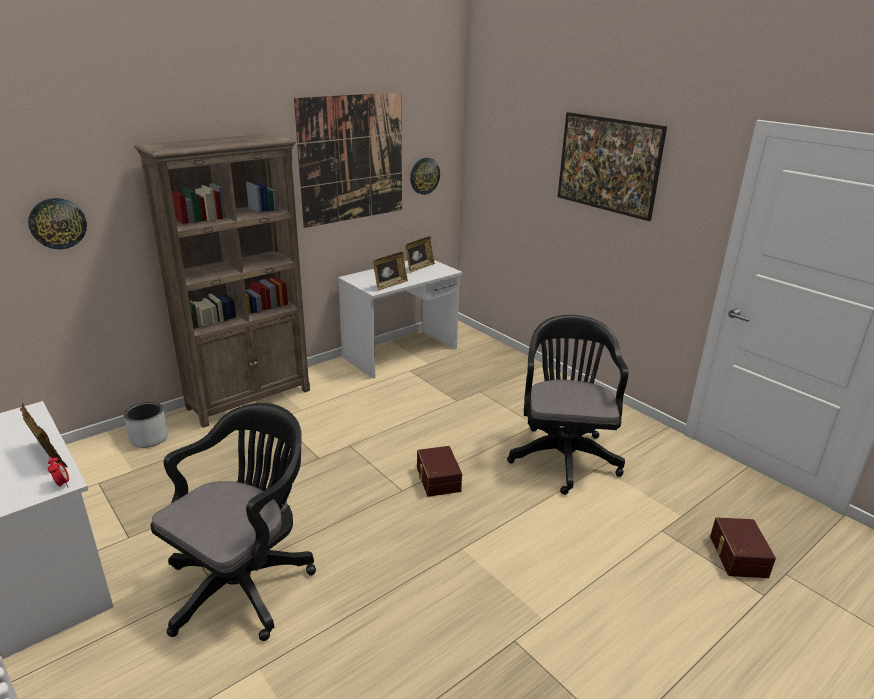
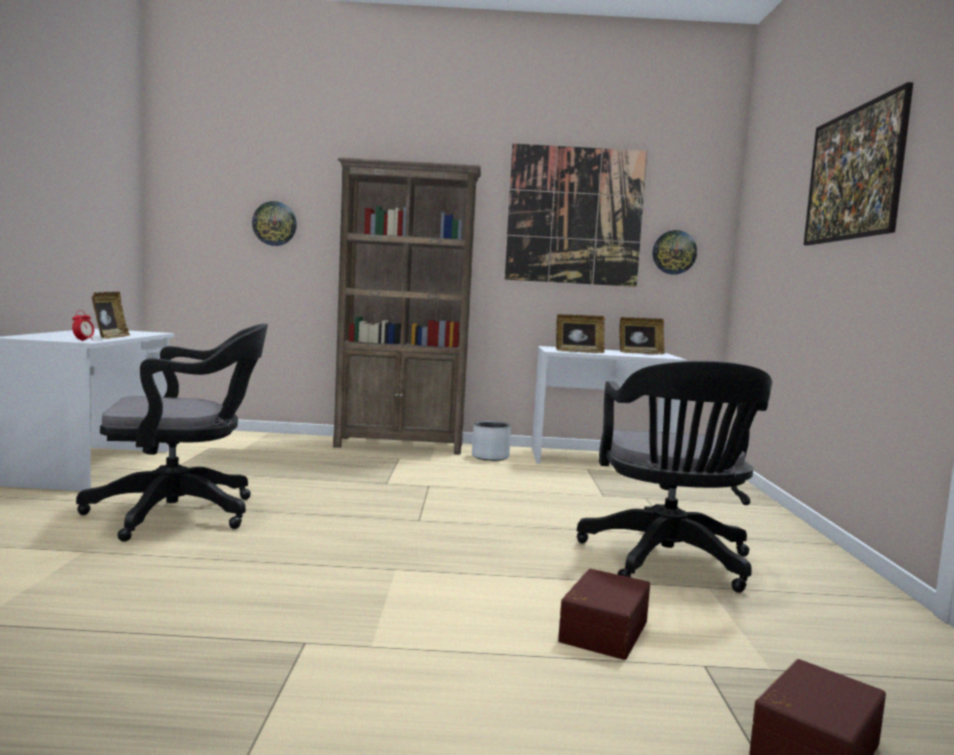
camera: 40 degrees right, 20 degrees down
grey planter [124,402,168,448] -> grey planter moved to [472,421,511,461]
brown storage box [417,446,462,497] -> brown storage box moved to [558,569,650,660]
black office chair [507,315,629,495] -> black office chair turned 135 degrees clockwise [577,361,772,593]

